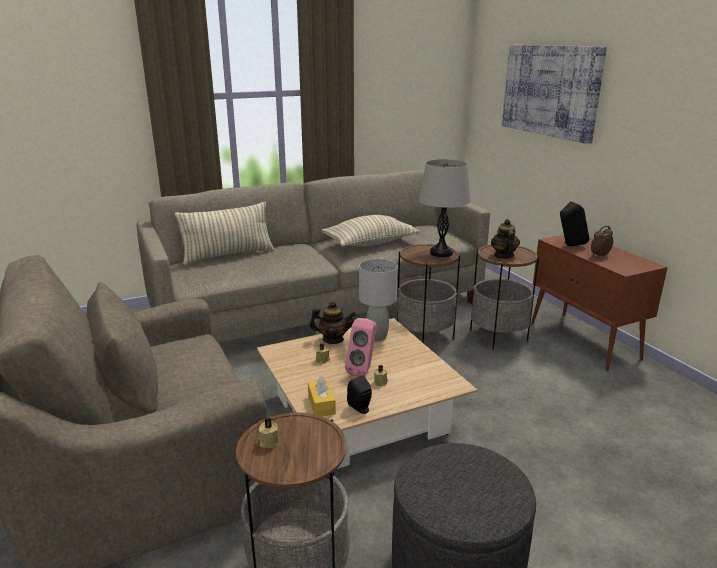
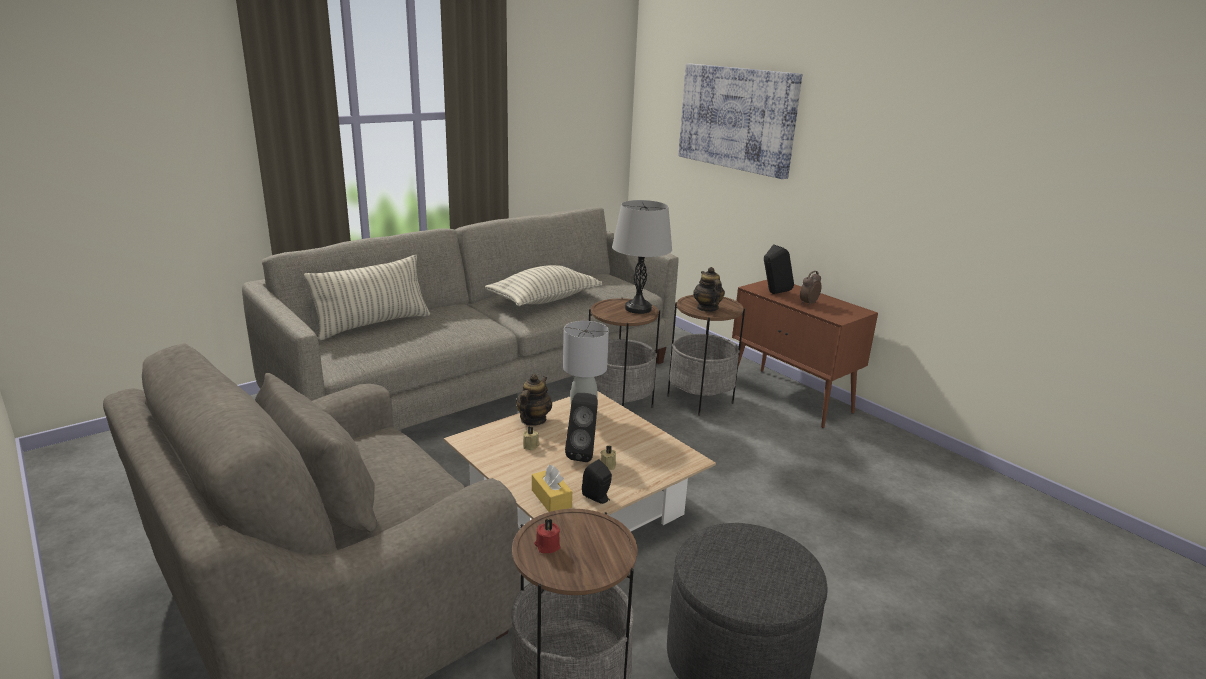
camera: 15 degrees left, 0 degrees up
beige candle [259,418,280,448] -> red candle [534,519,560,553]
teapot [309,301,356,344] -> teapot turned 60 degrees counterclockwise [516,374,553,426]
pink speaker [345,318,377,377] -> black speaker [565,393,598,462]

